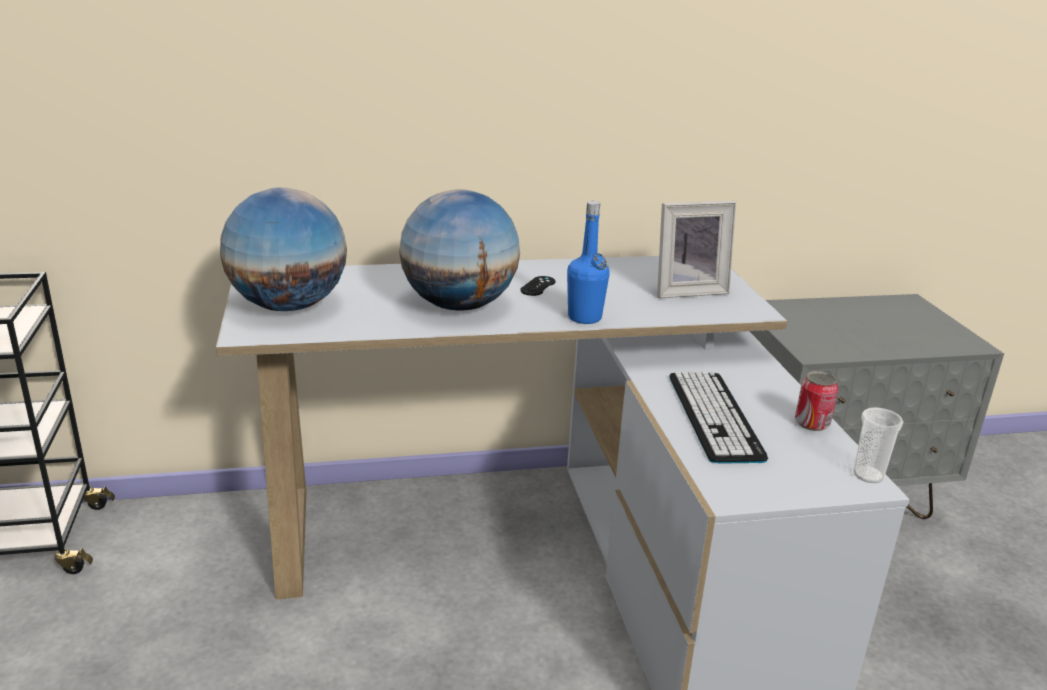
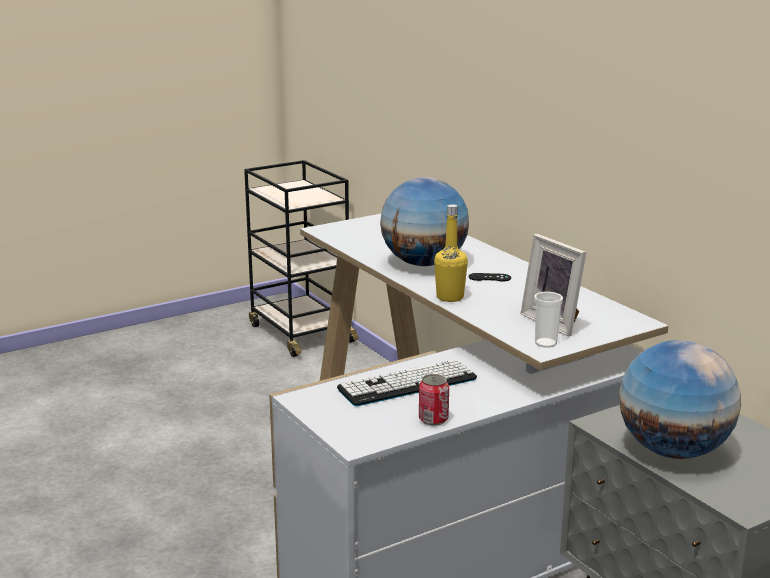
camera: 70 degrees right, 5 degrees down
globe [220,187,347,311] -> globe moved to [619,340,741,459]
blue bottle [567,201,610,324] -> yellow bottle [434,204,468,302]
cup [853,407,904,483] -> cup moved to [534,292,563,348]

